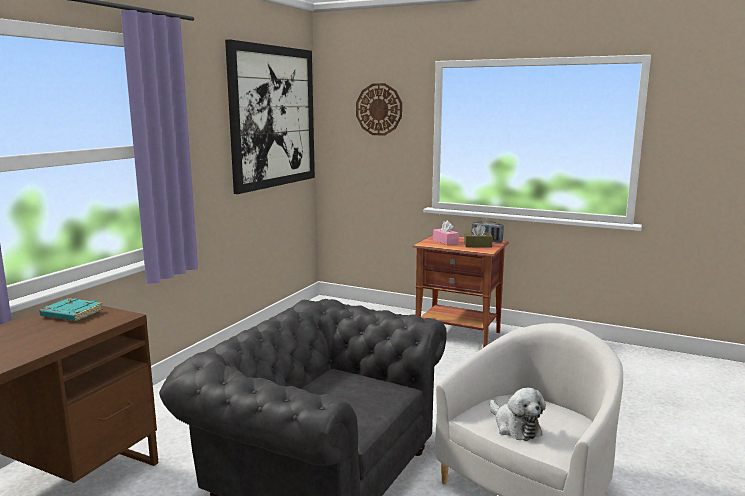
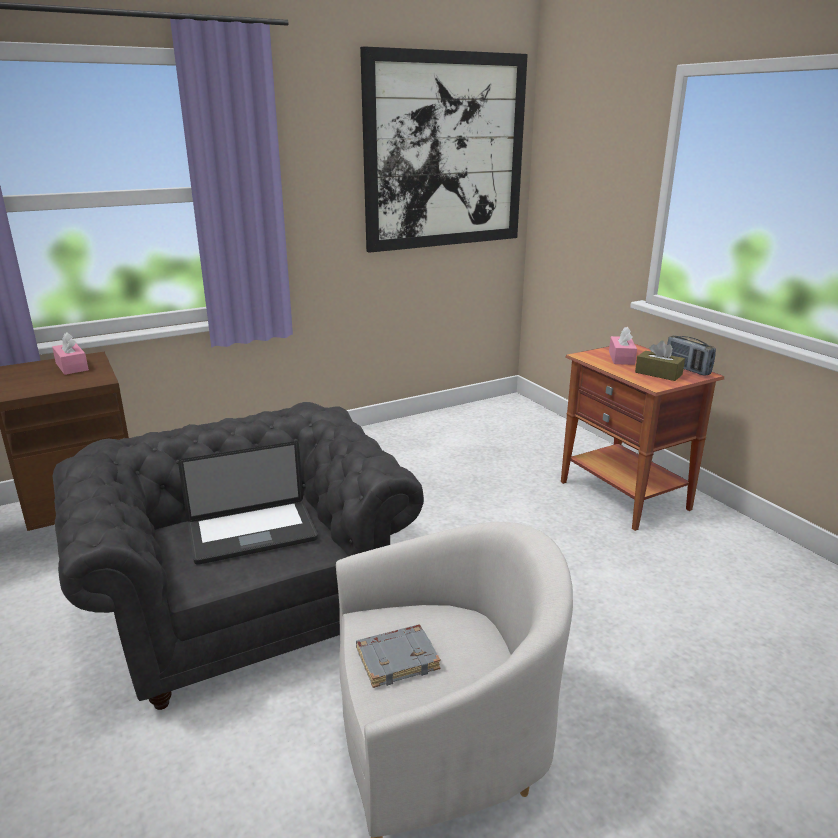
camera: 35 degrees right, 10 degrees up
turquoise book [39,298,103,321] -> pink tissue box [52,332,89,375]
wall clock [356,83,402,136] -> none
plush toy [490,388,546,441] -> grey book [356,624,441,688]
none -> laptop [178,441,318,565]

